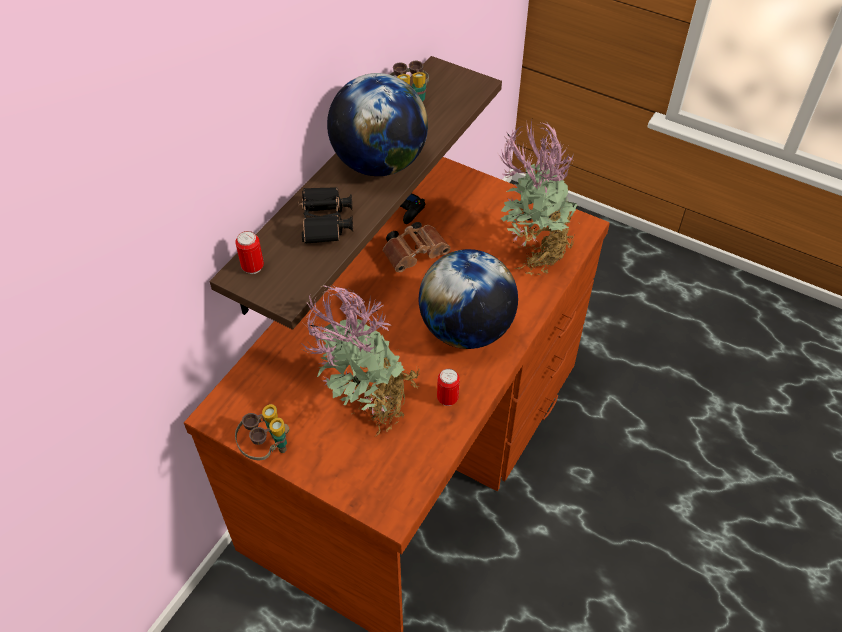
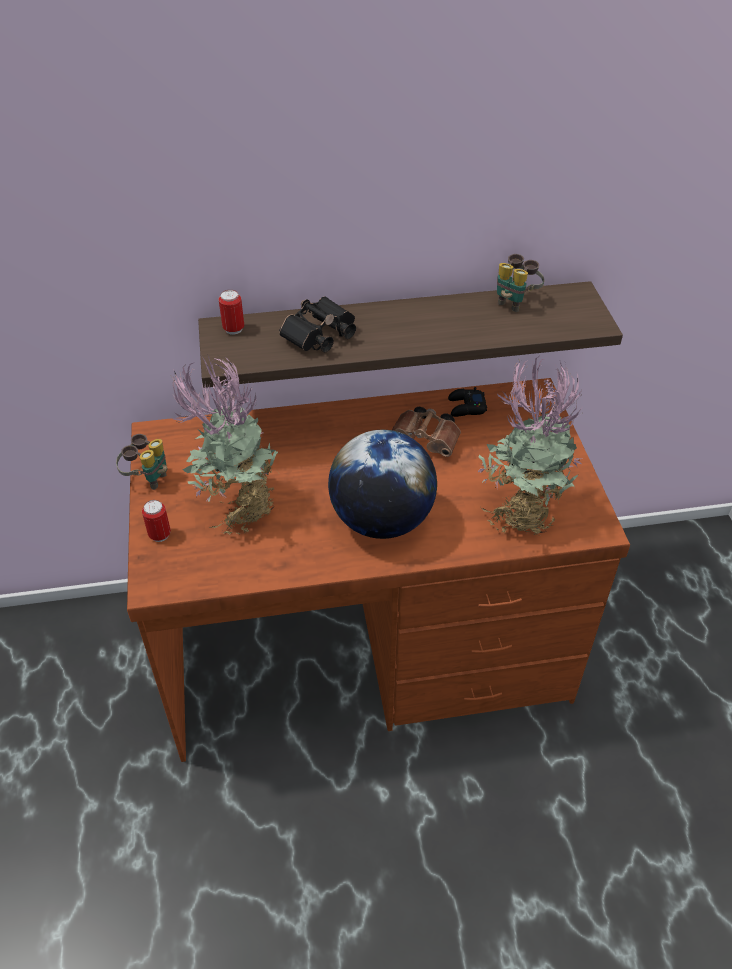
camera: 50 degrees right, 5 degrees down
globe [327,73,428,176] -> none
can [437,369,460,406] -> can moved to [142,500,171,542]

